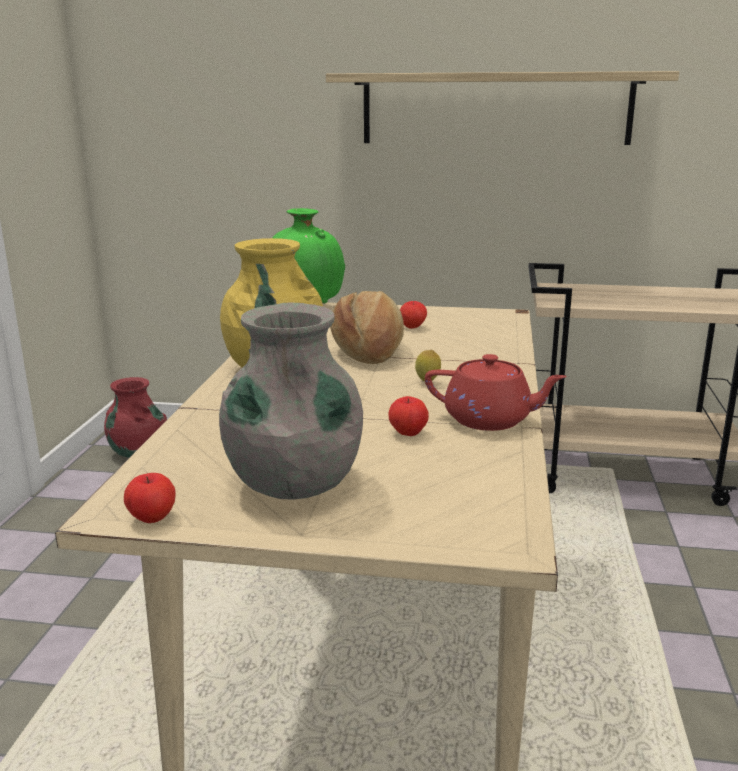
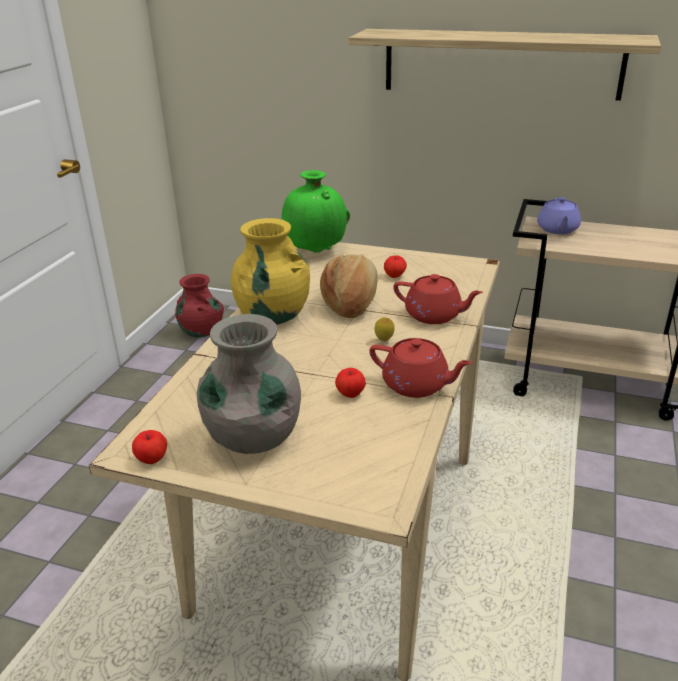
camera: 10 degrees right, 10 degrees up
none -> red teapot [393,274,483,324]
none -> purple teapot [537,197,581,234]

